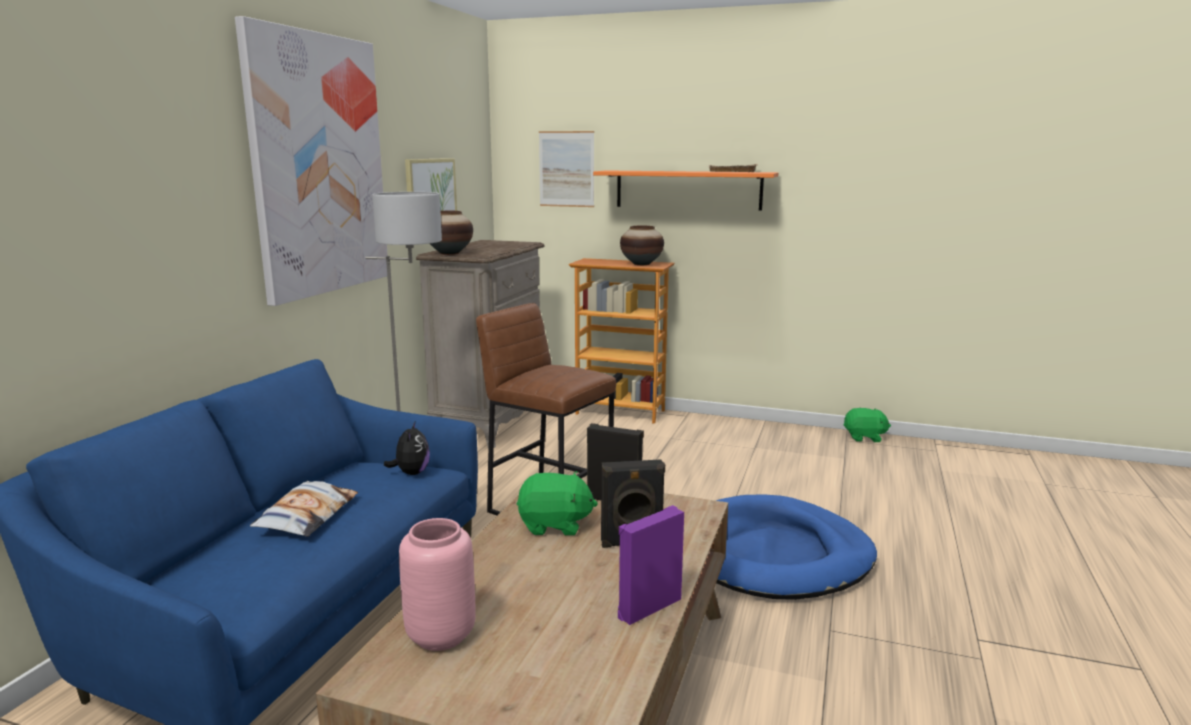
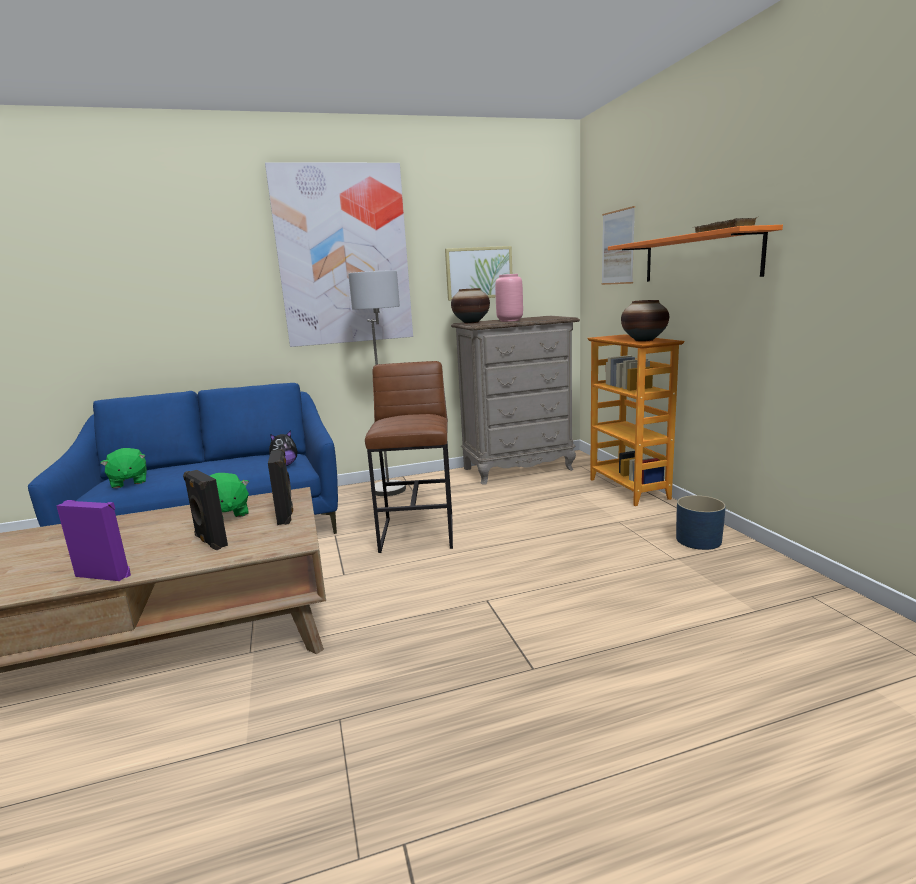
camera: 55 degrees right, 0 degrees up
pillow [250,481,358,537] -> none
pink vase [399,518,476,651] -> pink vase moved to [495,274,523,322]
blue dog bed [716,494,877,600] -> none
green plush toy [844,408,891,442] -> green plush toy moved to [100,448,147,488]
none -> blue planter [676,495,726,550]

